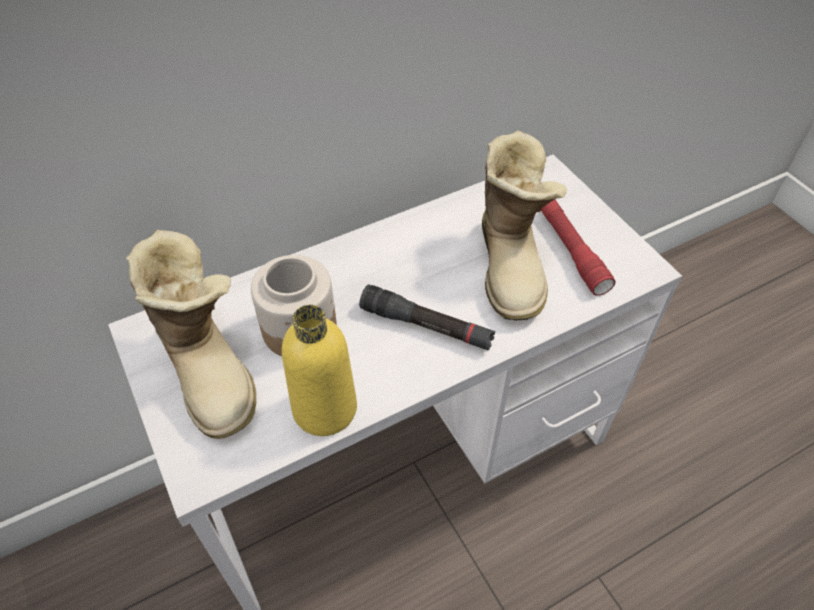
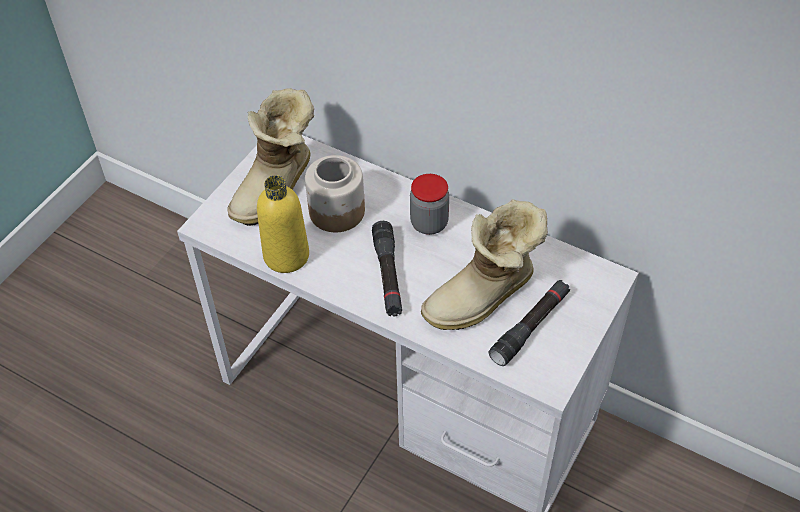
camera: 60 degrees right, 0 degrees up
red flashlight [541,200,615,296] -> black flashlight [489,280,570,366]
none -> jar [410,174,449,235]

